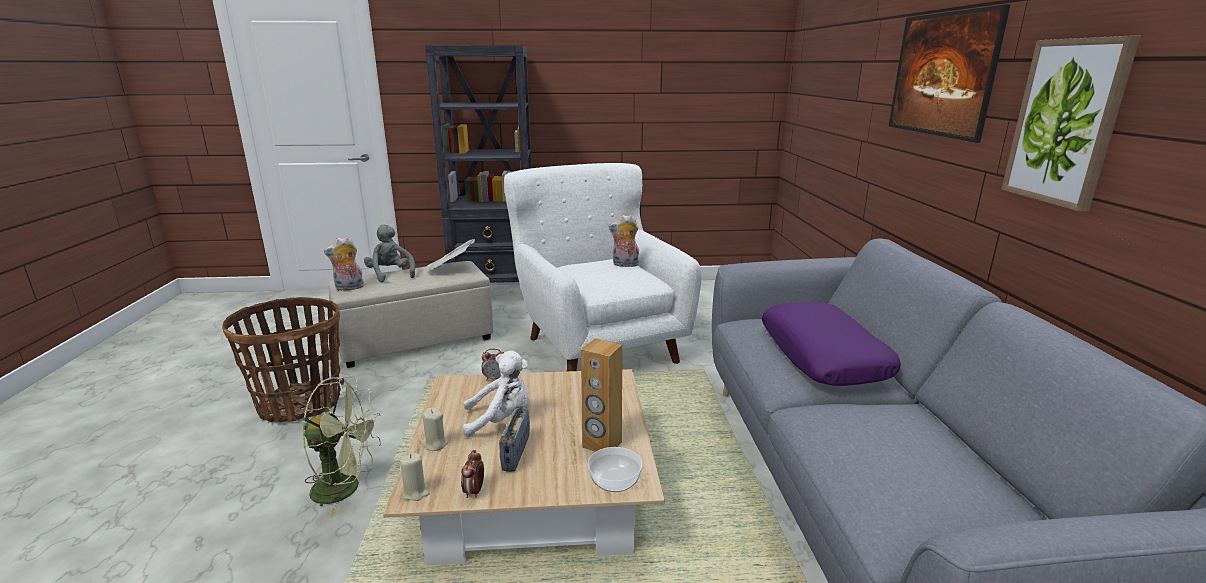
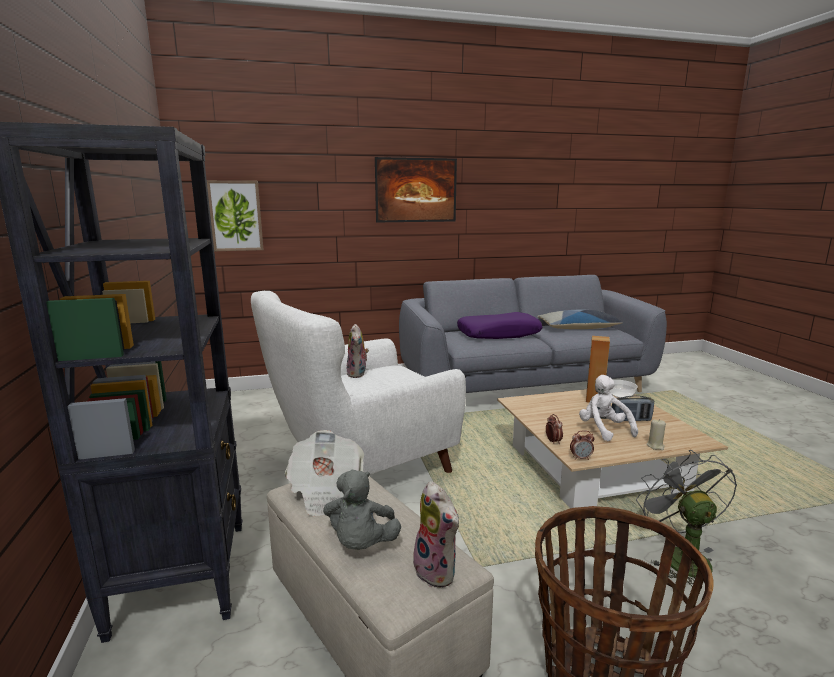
camera: 100 degrees left, 5 degrees down
green fan [302,376,381,518] -> grey fan [636,450,737,589]
grey plush toy [364,224,415,282] -> grey plush toy turned 45 degrees counterclockwise [323,470,401,550]
beige candle [400,453,430,501] -> none
alarm clock [461,450,484,498] -> alarm clock moved to [570,430,594,460]
picture [1001,36,1141,212] -> picture moved to [207,180,264,251]
none -> pillow [538,310,623,329]

